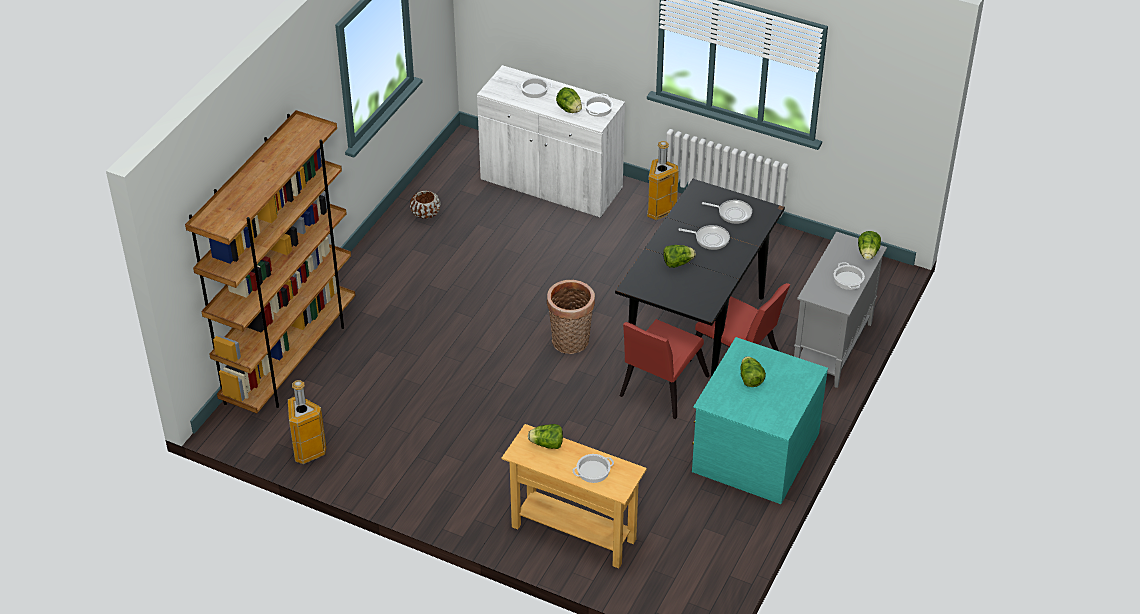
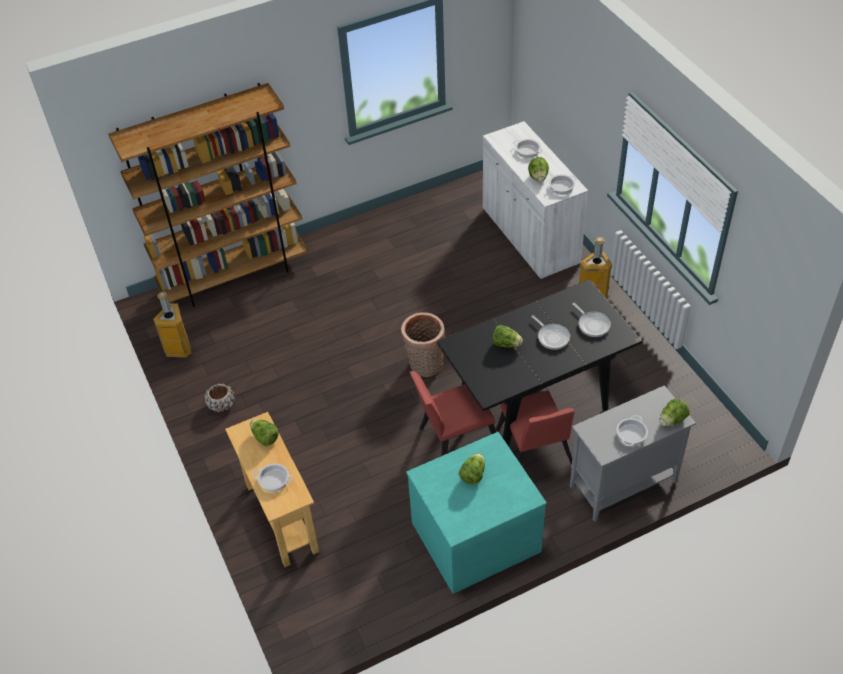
camera: 40 degrees right, 5 degrees up
brown planter [410,190,441,219] -> brown planter moved to [205,383,235,412]

